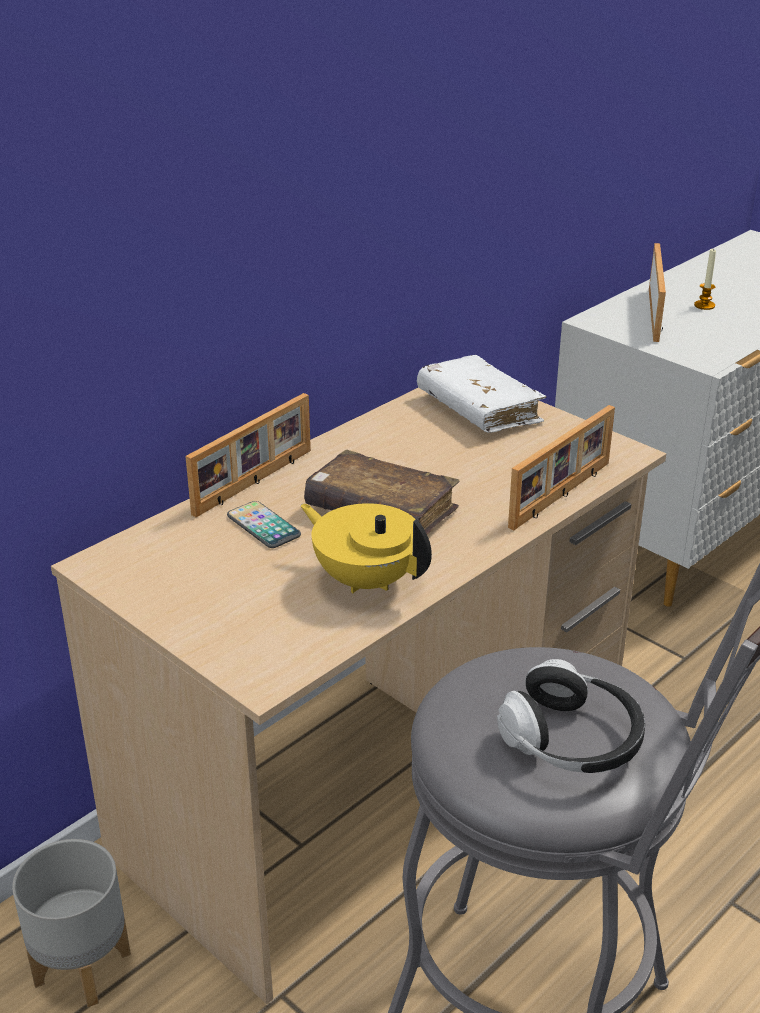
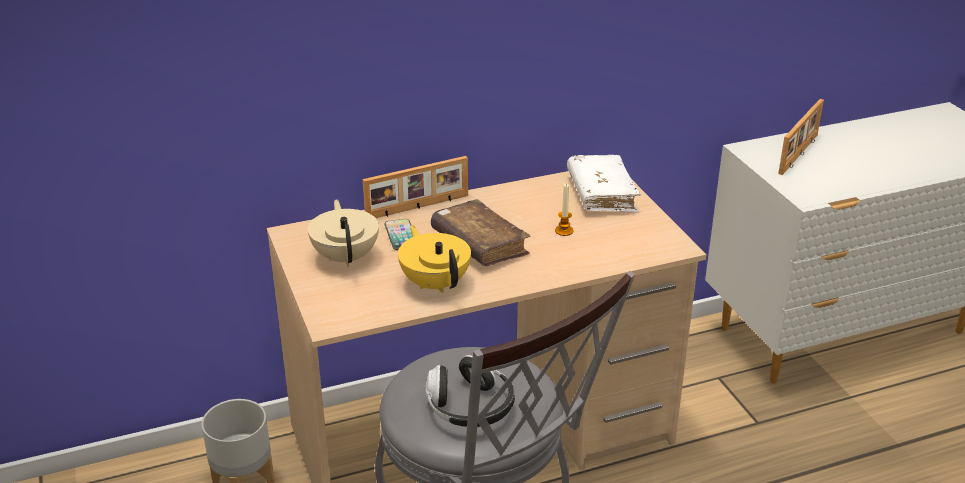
camera: 25 degrees right, 0 degrees up
picture frame [508,405,615,530] -> none
candle [694,248,716,310] -> candle moved to [555,183,574,236]
none -> beige teapot [308,200,379,267]

